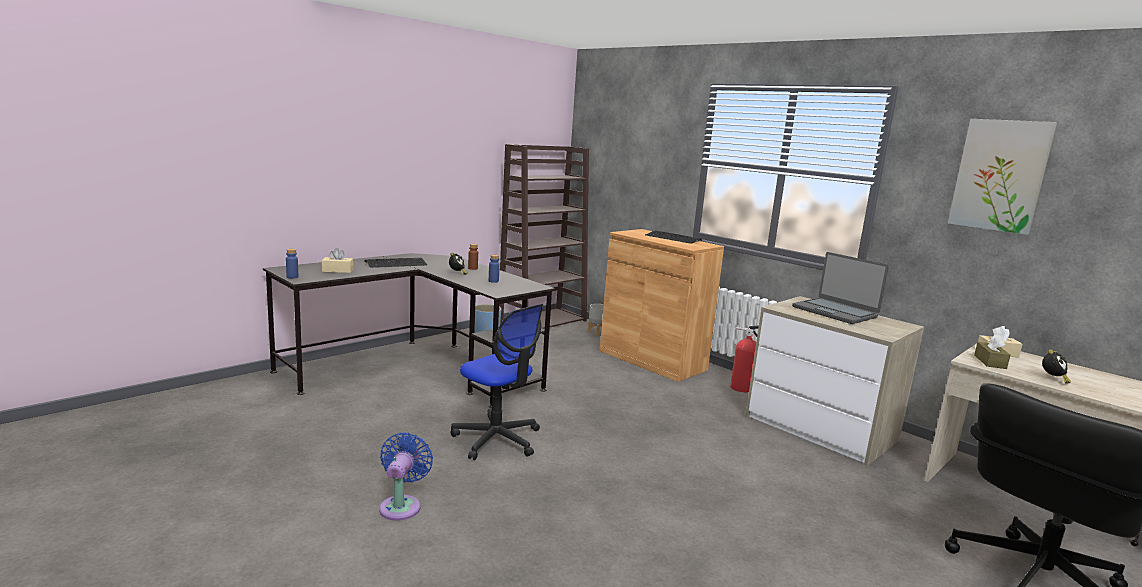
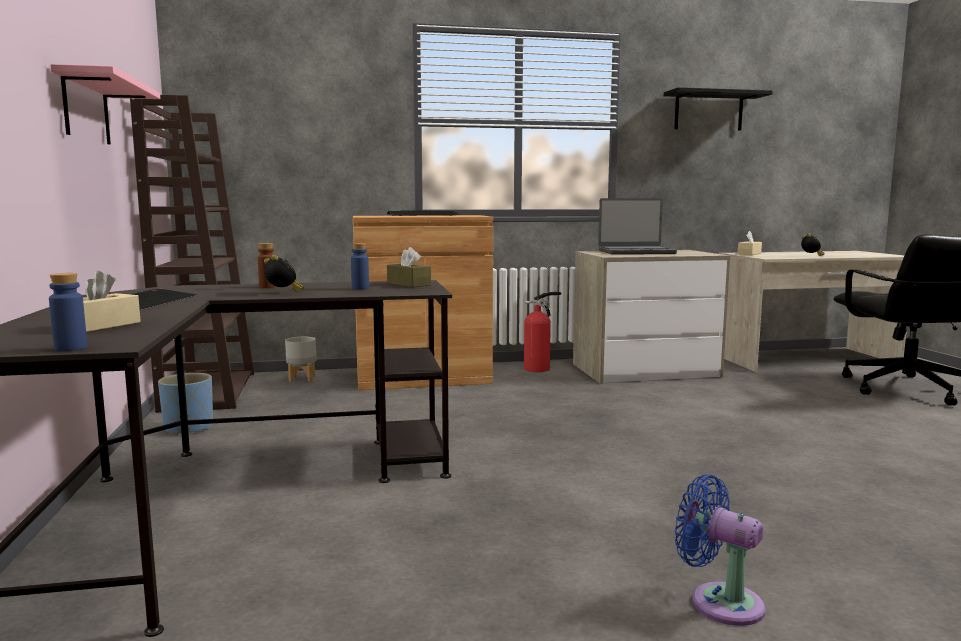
camera: 55 degrees left, 5 degrees down
office chair [451,304,544,460] -> none
picture [948,119,1057,235] -> black shelf [664,87,773,131]
brown tissue box [974,334,1011,369] -> brown tissue box moved to [387,247,431,287]
none -> pink shelf [50,64,160,144]

